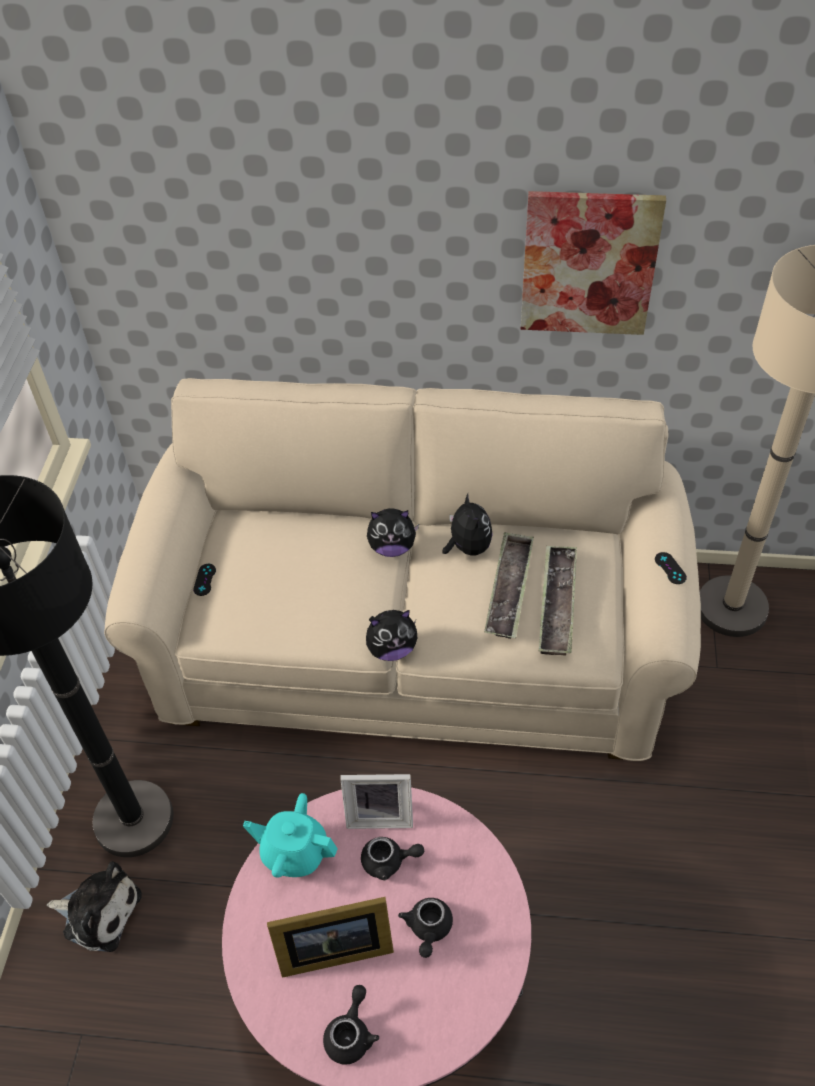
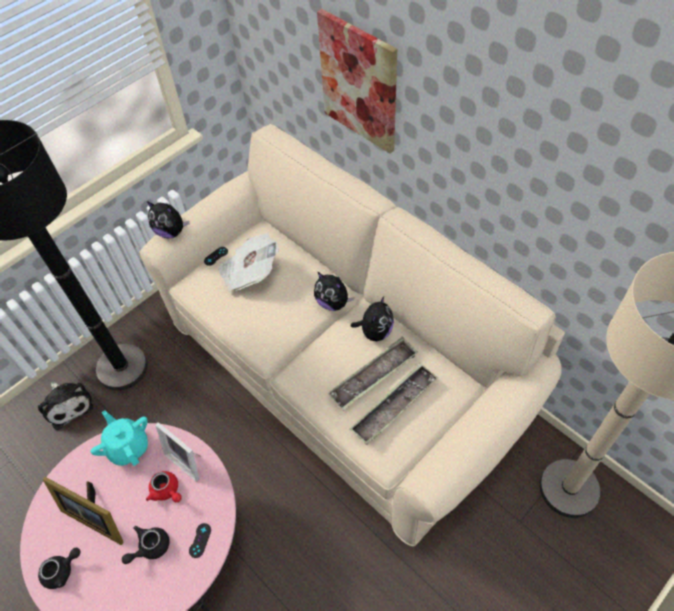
camera: 40 degrees right, 5 degrees up
black teapot [361,837,424,880] -> red teapot [146,471,182,502]
plush toy [366,610,417,661] -> plush toy moved to [147,201,189,238]
picture [521,191,666,335] -> picture moved to [317,9,397,154]
black game controller [655,552,687,584] -> black game controller moved to [189,523,211,558]
none -> newspaper [218,233,279,292]

